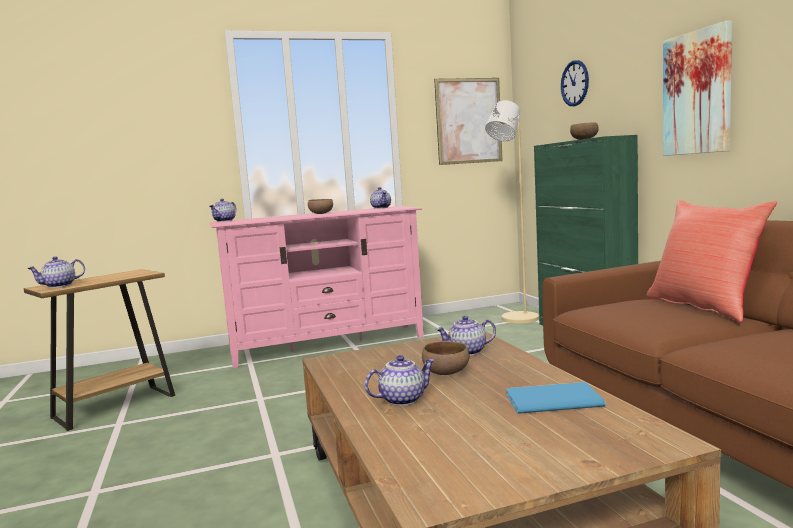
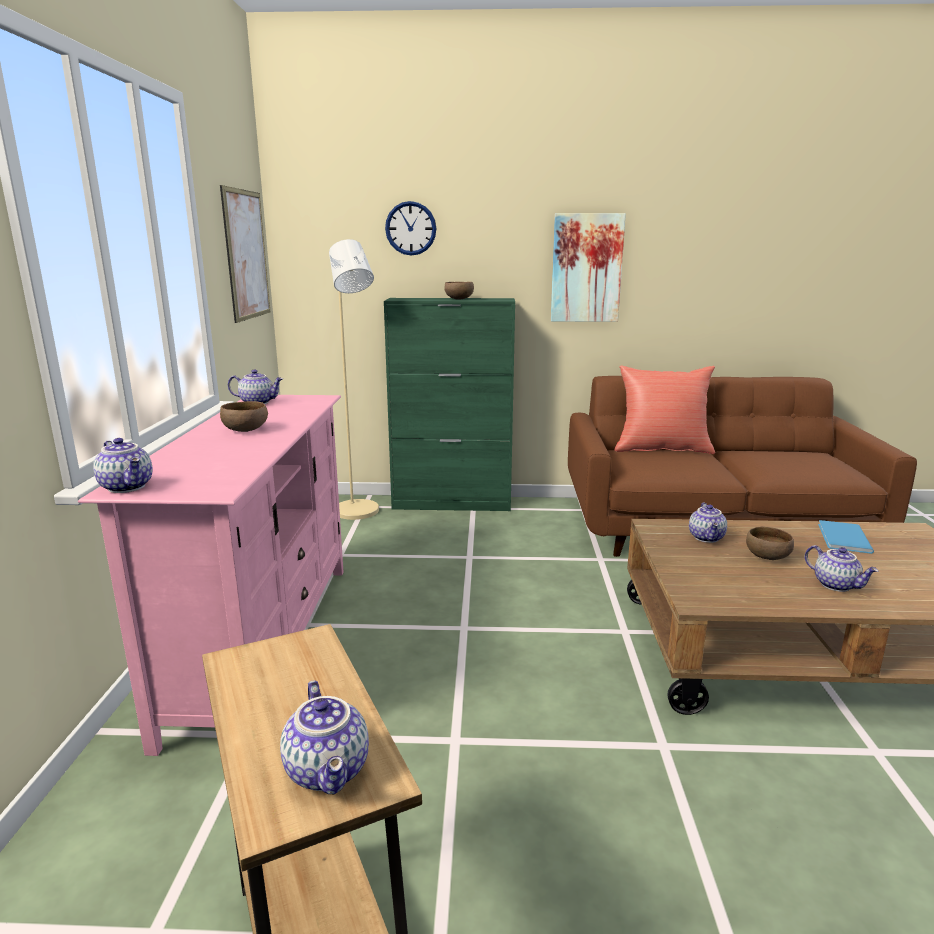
camera: 70 degrees left, 10 degrees up
teapot [365,355,435,406] -> teapot turned 150 degrees clockwise [805,545,879,592]

